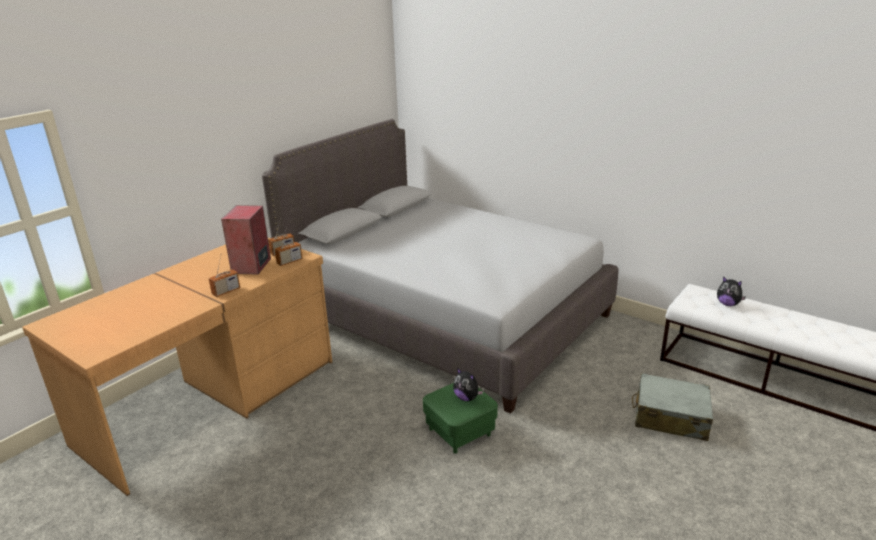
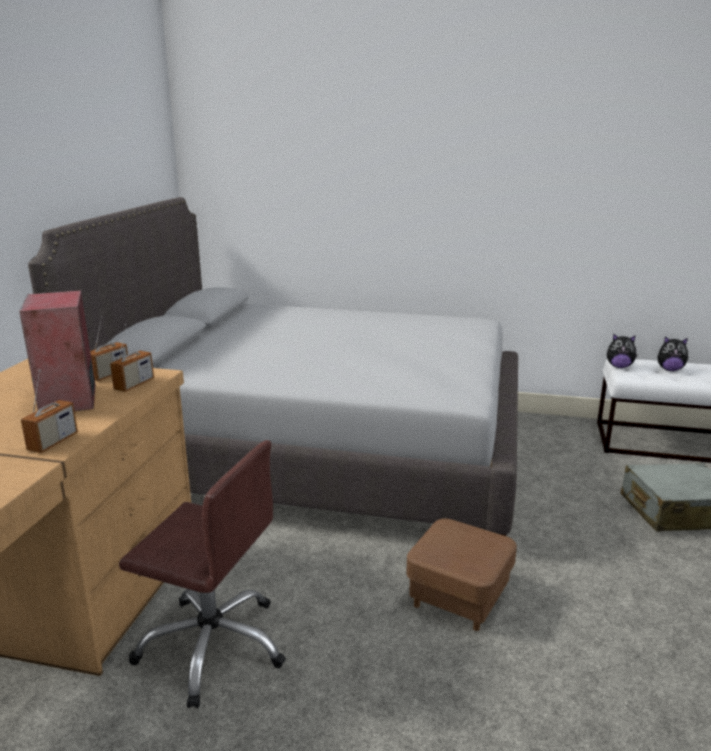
camera: 25 degrees left, 5 degrees down
green ottoman [423,383,498,454] -> brown ottoman [406,518,517,631]
plush toy [453,368,483,401] -> plush toy moved to [607,334,638,368]
none -> brown office chair [119,440,286,708]

